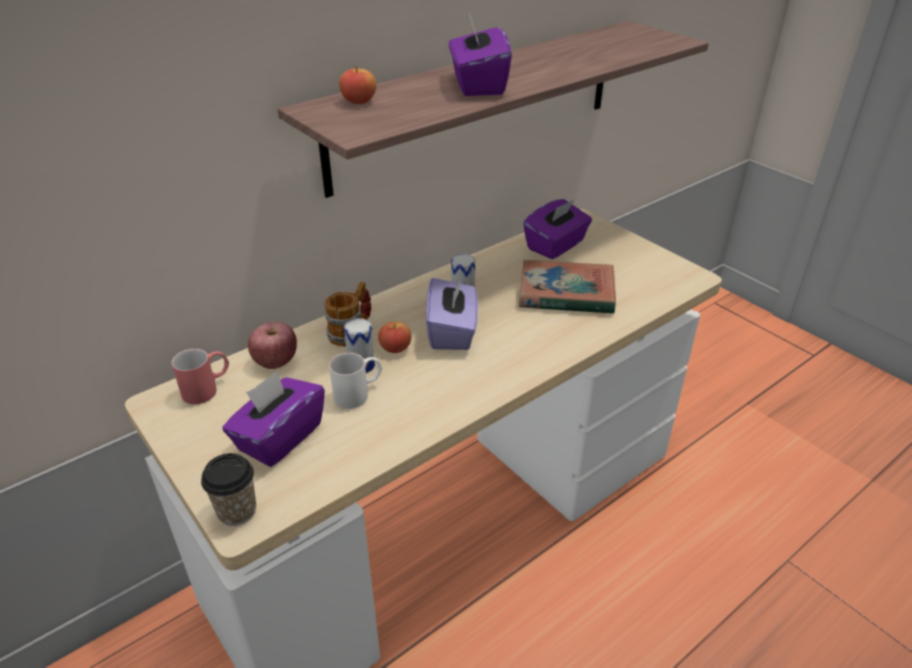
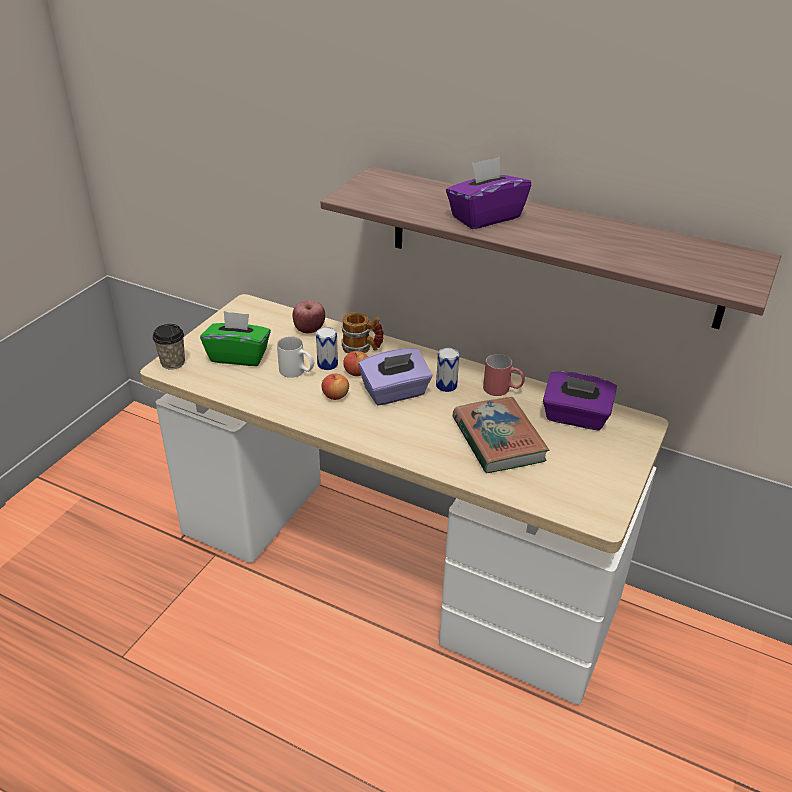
camera: 65 degrees right, 0 degrees up
red mug [172,349,229,404] -> red mug moved to [483,354,525,396]
purple tissue box [222,371,325,467] -> green tissue box [200,311,271,366]
apple [339,66,377,104] -> apple moved to [322,374,349,400]

